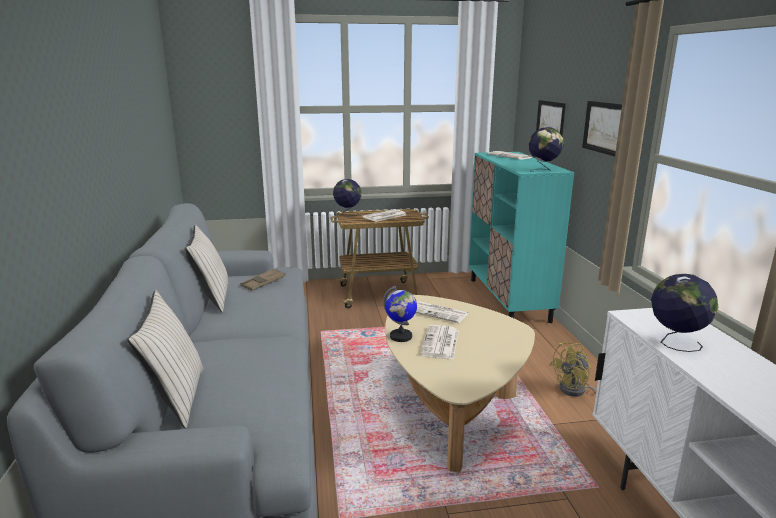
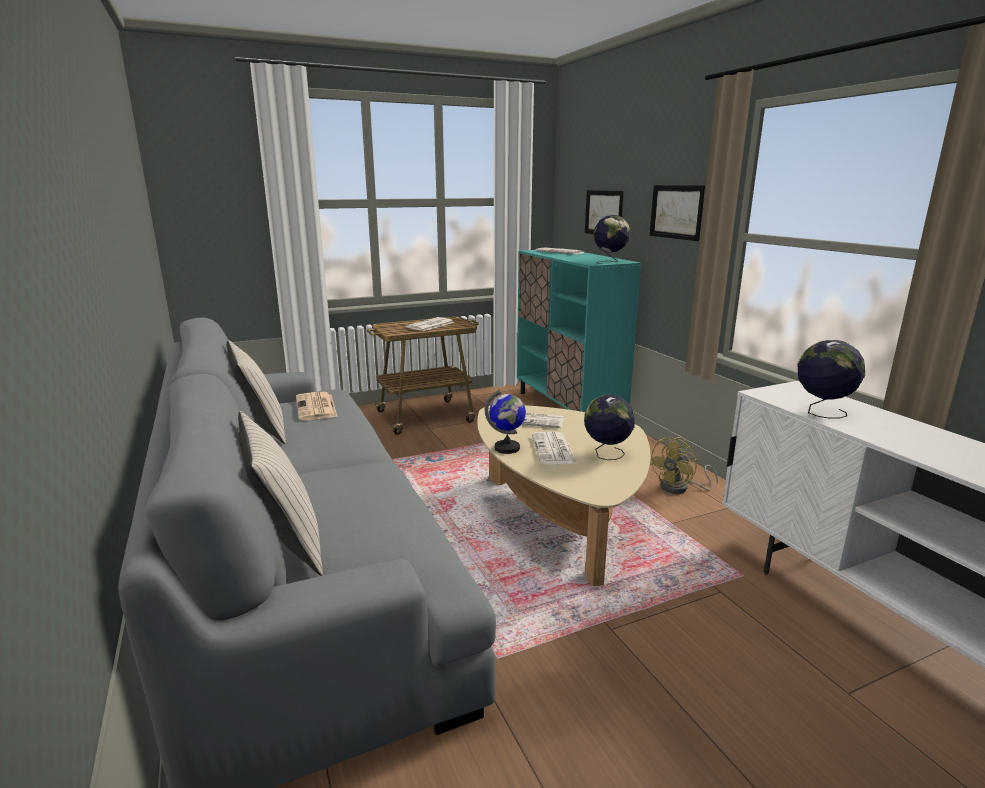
camera: 15 degrees left, 0 degrees up
brown tray [241,268,286,291] -> newspaper [296,392,338,421]
globe [333,179,362,217] -> globe moved to [584,394,635,460]

